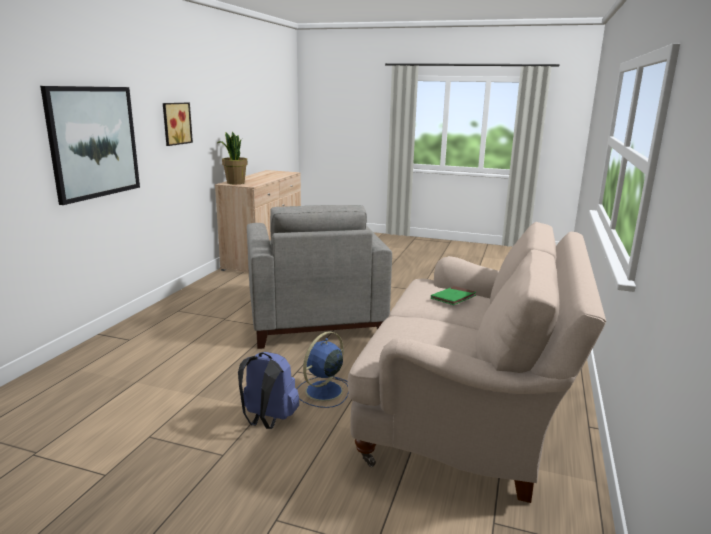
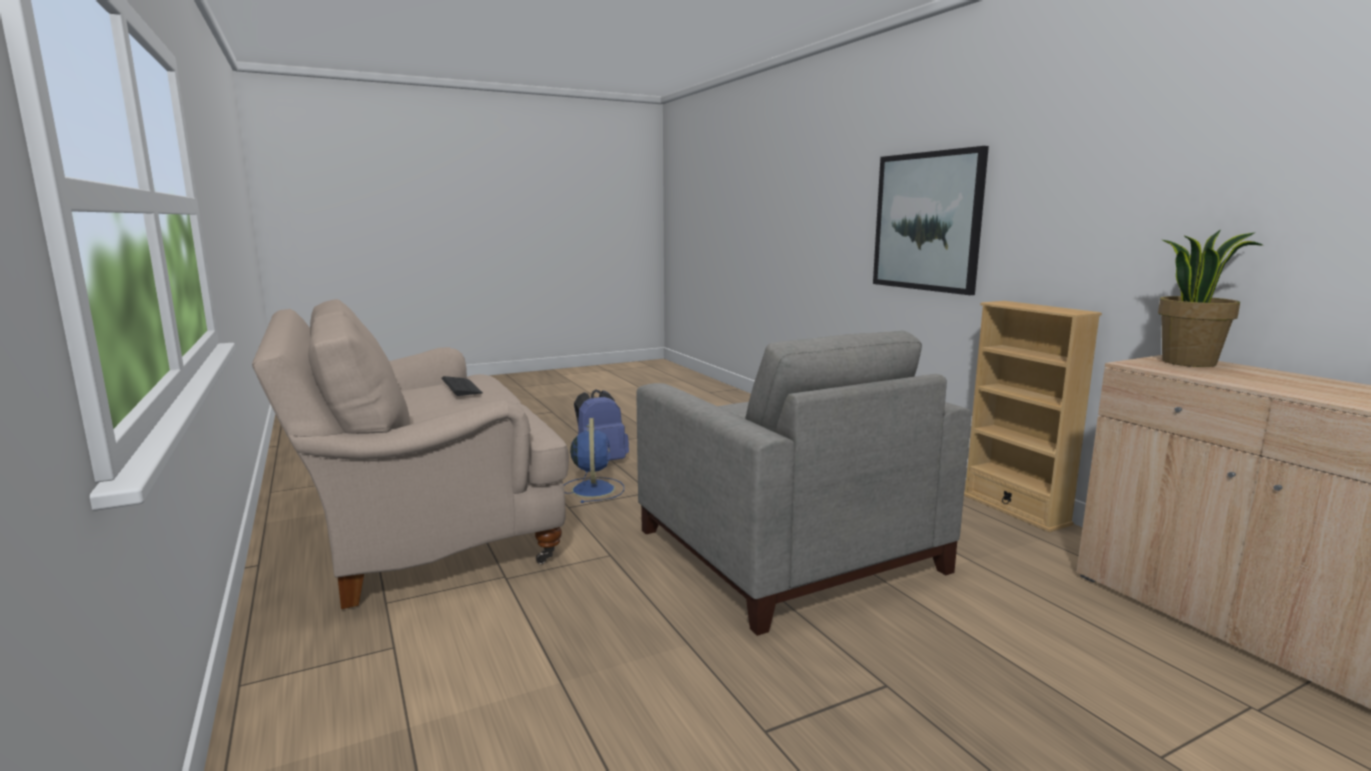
camera: 135 degrees right, 5 degrees down
picture [163,103,193,146] -> none
grey armchair [247,205,392,349] -> grey armchair turned 150 degrees counterclockwise [637,331,971,636]
green book [431,286,476,305] -> none
none -> keyboard [442,376,483,396]
none -> beige bookcase [964,301,1102,532]

